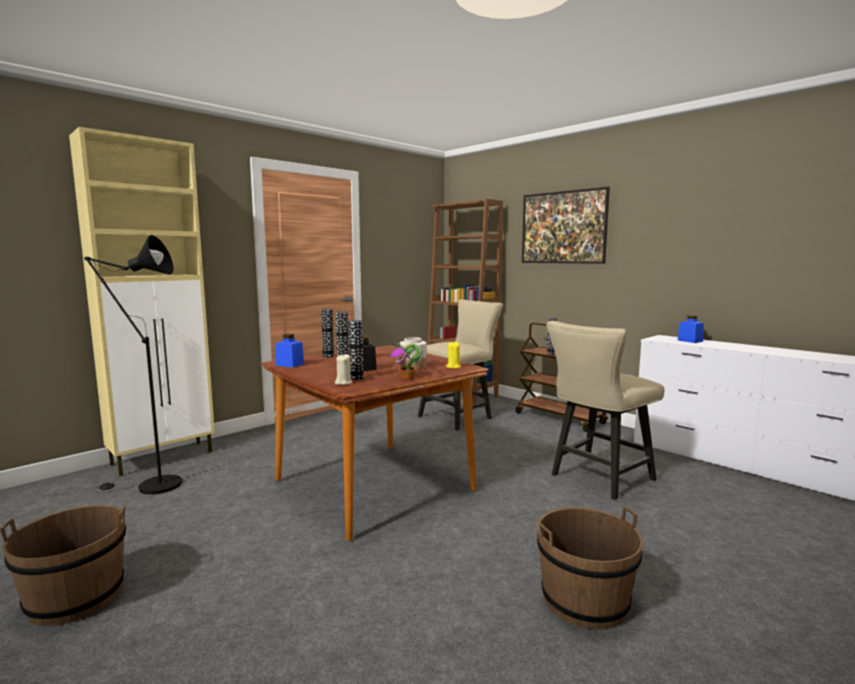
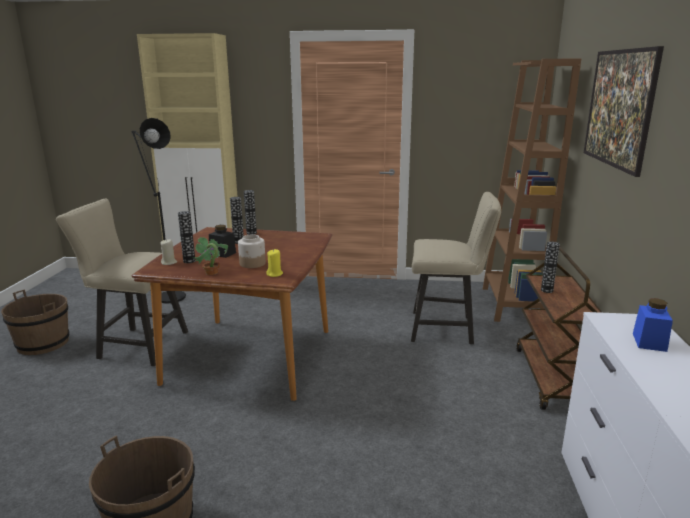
camera: 50 degrees right, 10 degrees up
blue jar [275,334,304,368] -> none
beige chair [547,321,664,500] -> beige chair moved to [56,199,188,366]

